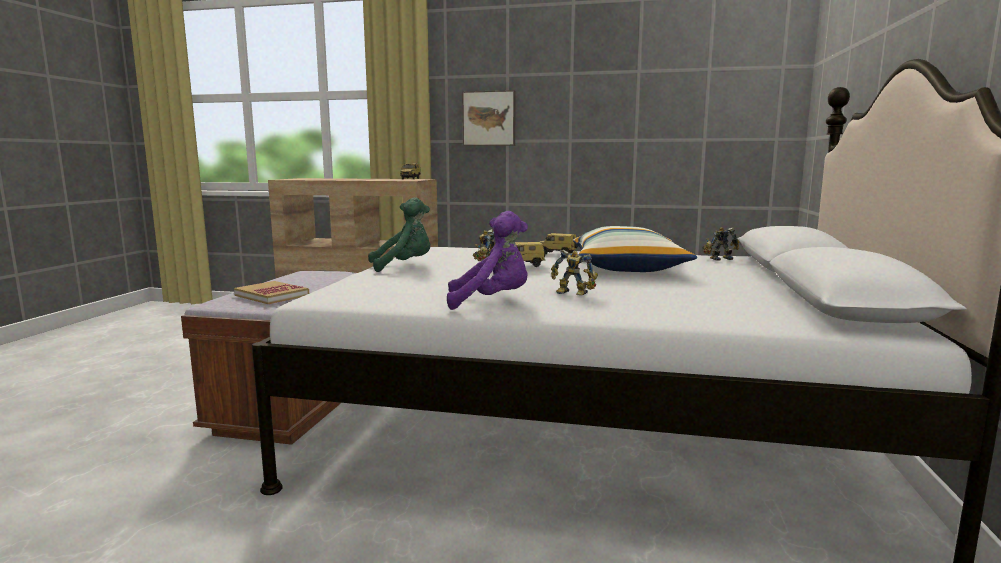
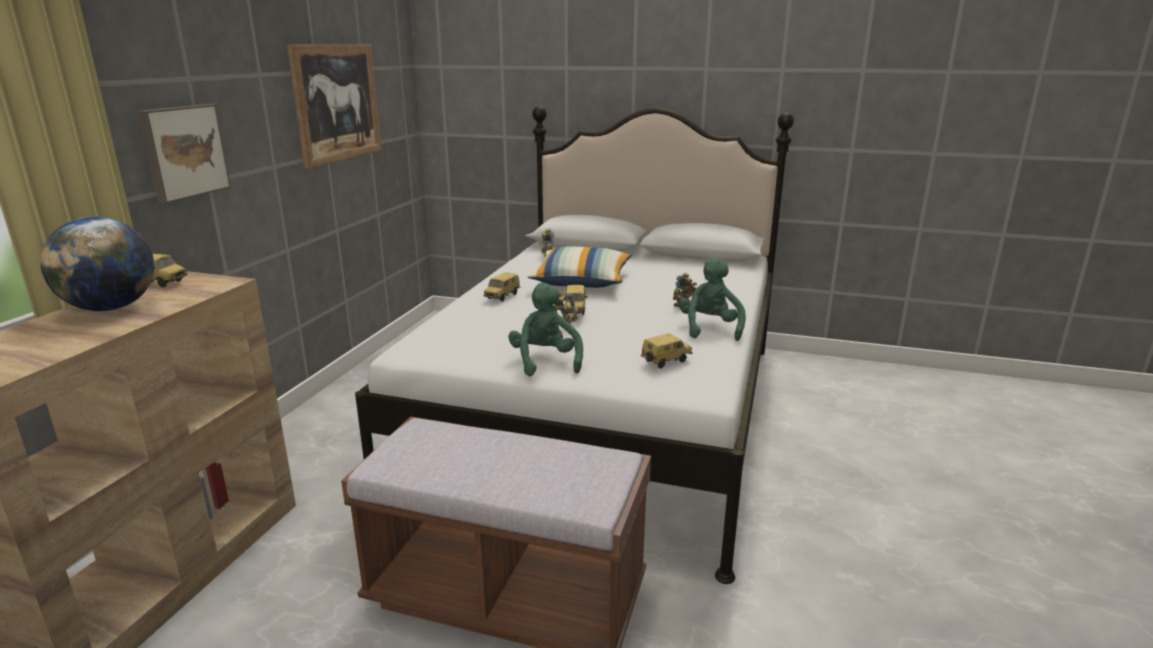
camera: 85 degrees left, 10 degrees up
book [234,281,309,304] -> none
purple plush toy [447,211,528,310] -> green plush toy [679,258,746,341]
none -> globe [40,216,154,311]
none -> picture [287,44,382,168]
none -> toy car [641,333,692,368]

